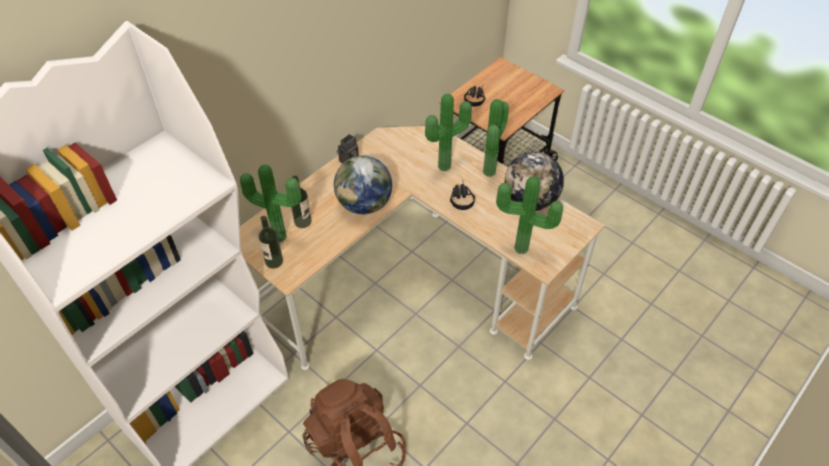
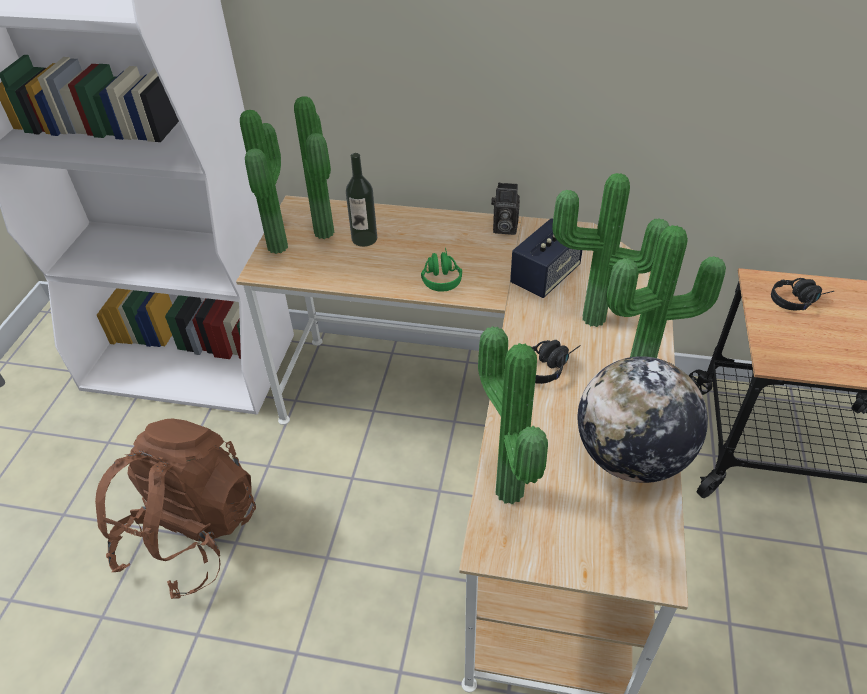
camera: 60 degrees right, 5 degrees down
bottle [259,216,283,269] -> potted plant [240,110,288,254]
globe [334,155,392,214] -> green headphones [421,248,462,292]
none -> speaker [510,218,582,298]

